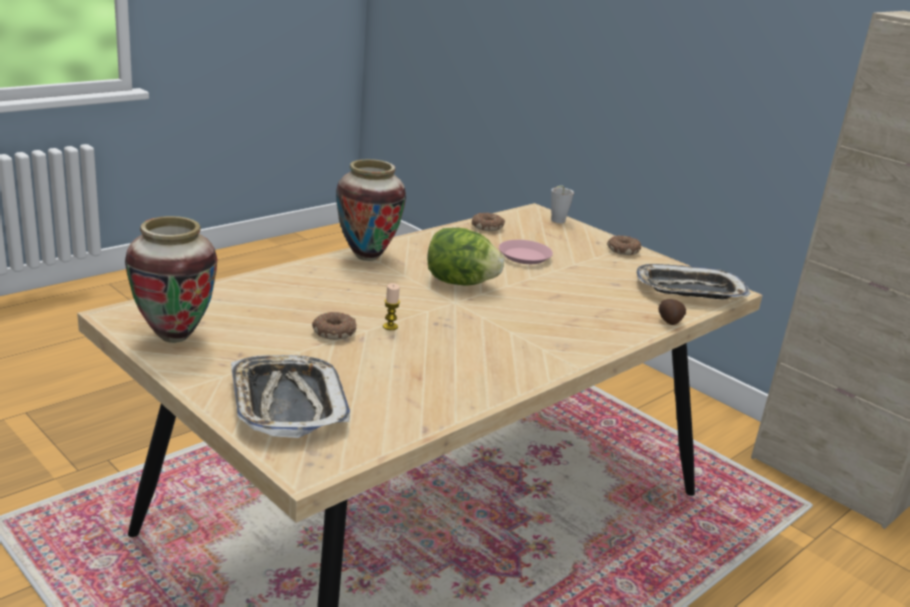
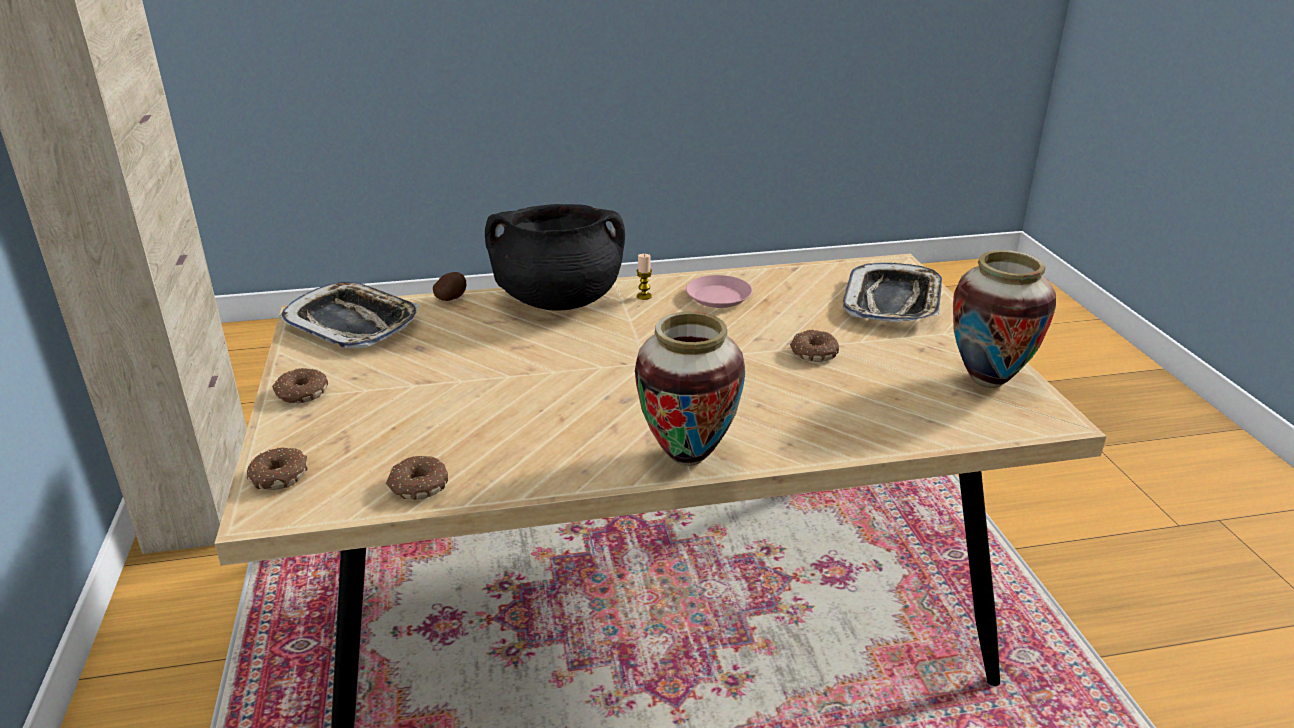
camera: 145 degrees left, 5 degrees up
candle [383,283,400,330] -> candle moved to [636,254,652,300]
lettuce [427,228,504,285] -> none
pink plate [499,240,553,264] -> pink plate moved to [686,275,752,308]
grey cup [551,185,574,223] -> donut [247,447,308,490]
none -> black cooking pot [485,204,625,311]

